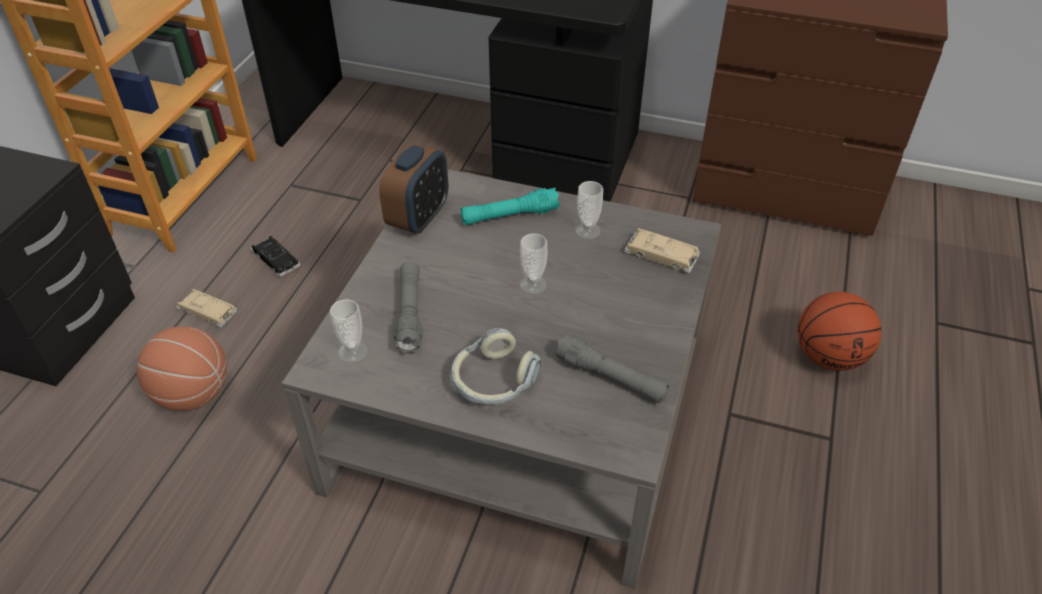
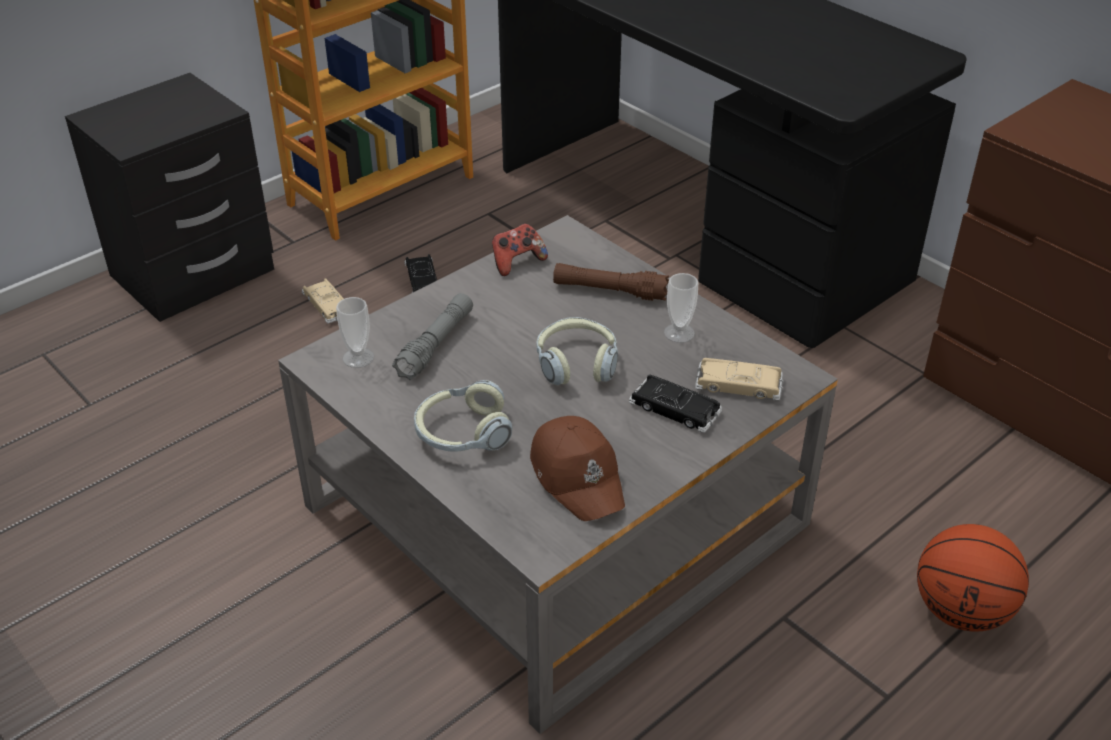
camera: 30 degrees right, 5 degrees down
basketball [137,326,227,411] -> none
alarm clock [379,143,448,234] -> game controller [492,223,548,276]
turquoise flashlight [461,188,560,225] -> brown flashlight [553,263,669,301]
cup [520,233,547,294] -> headphones [536,317,618,385]
grey flashlight [554,334,669,404] -> brown cap [530,416,625,521]
beige toy car [625,228,700,273] -> beige toy car turned 135 degrees clockwise [695,358,783,400]
none -> black toy car [629,374,722,433]

